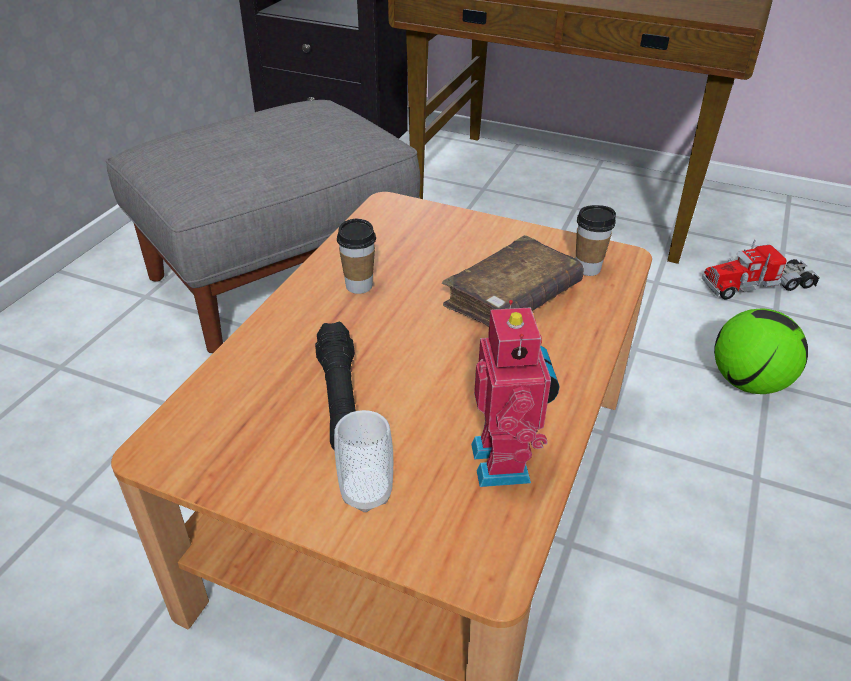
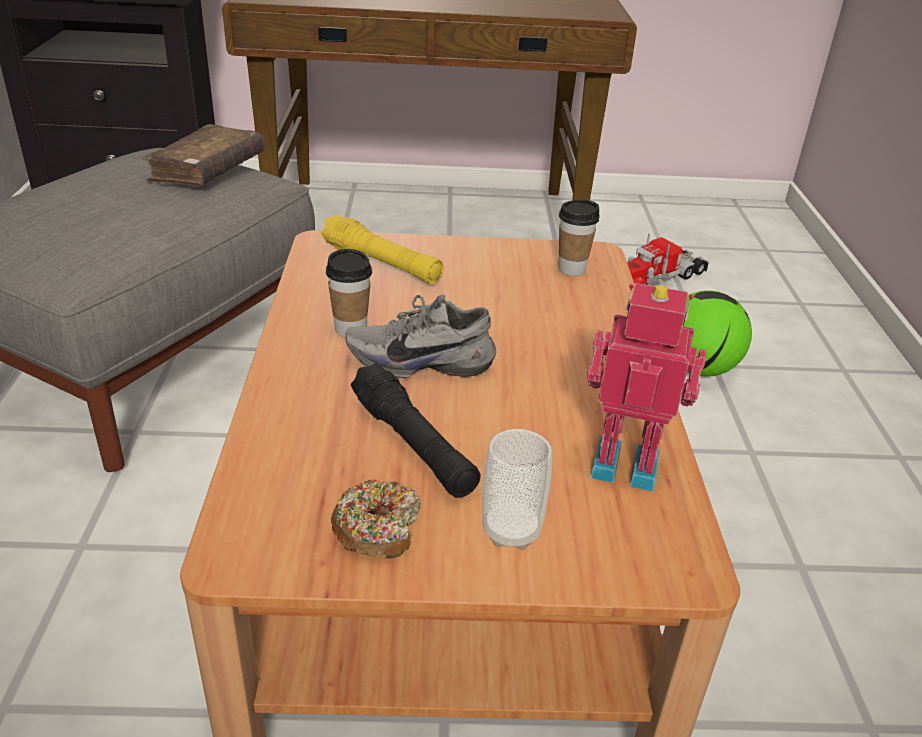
camera: 25 degrees left, 5 degrees down
brown book [442,235,584,327] -> brown book moved to [141,124,264,186]
toy robot [471,300,559,487] -> toy robot turned 45 degrees counterclockwise [587,283,706,492]
none -> yellow flashlight [321,215,444,284]
none -> donut [331,480,421,559]
none -> grey shoe [345,294,496,378]

